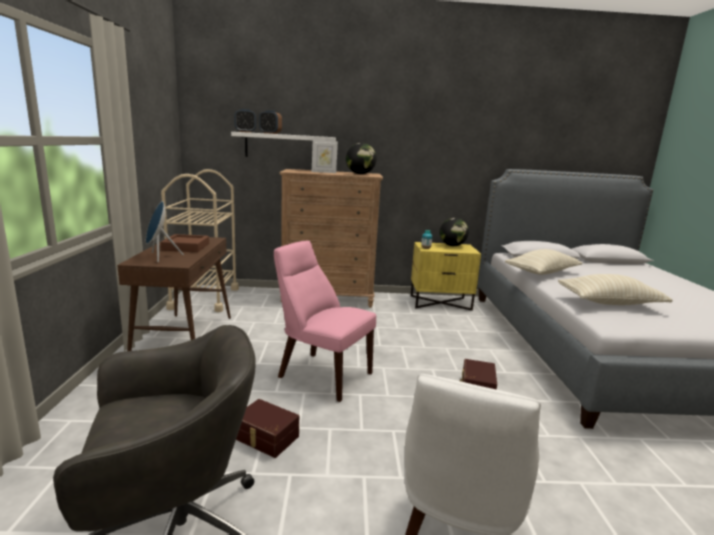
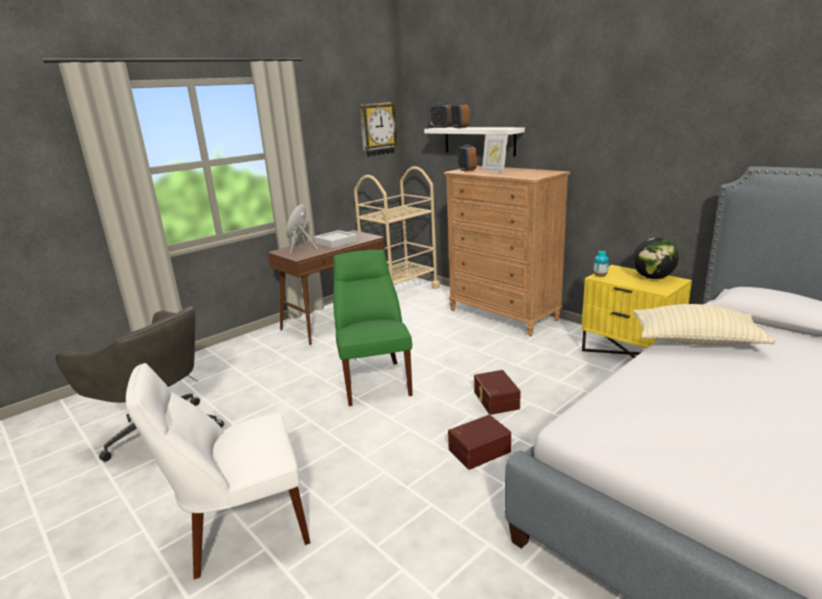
camera: 50 degrees right, 5 degrees up
brown tray [161,234,209,252] -> grey tray [314,230,357,248]
brown storage box [236,399,299,458] -> brown storage box moved to [474,370,521,415]
pink chair [274,240,376,402] -> green chair [333,250,413,406]
globe [346,143,377,174] -> none
beige pillow [558,274,672,305] -> none
none -> wall clock [359,102,399,157]
none -> alarm clock [457,145,477,172]

